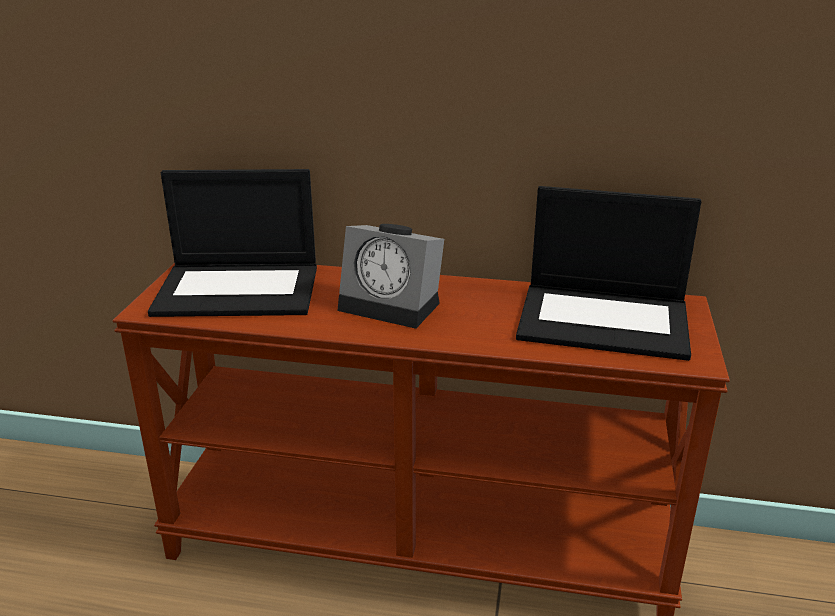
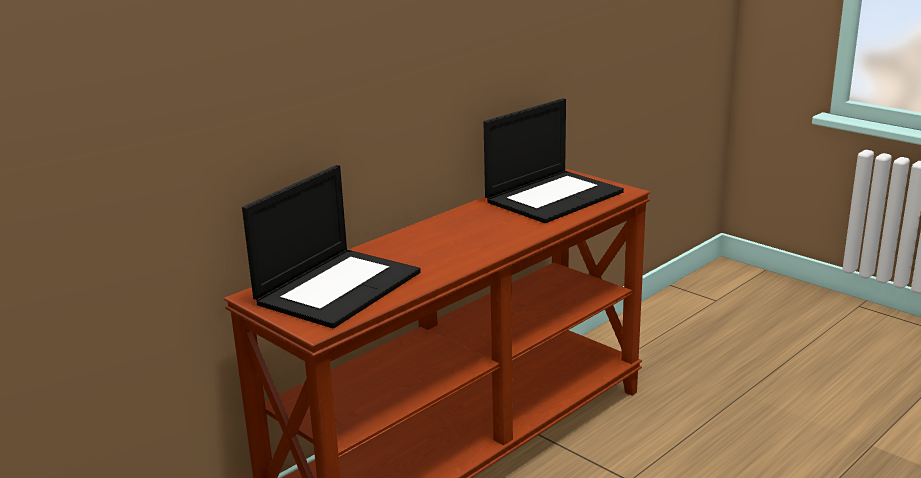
camera: 55 degrees left, 5 degrees down
alarm clock [337,224,444,329] -> none

